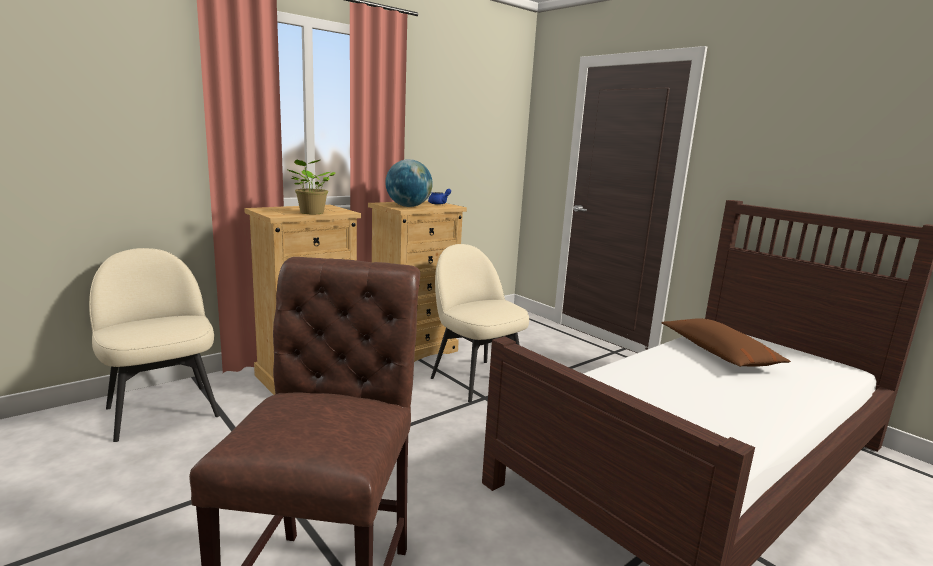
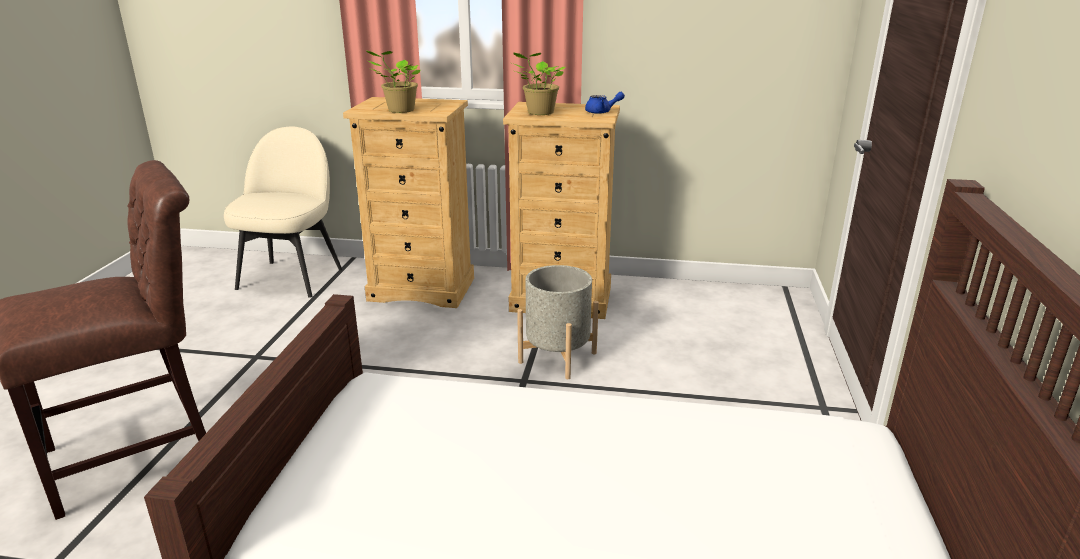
camera: 50 degrees right, 10 degrees up
globe [385,159,433,207] -> potted plant [512,52,565,115]
beige chair [431,244,529,402] -> grey planter [517,265,599,379]
brown pillow [662,318,791,367] -> none

